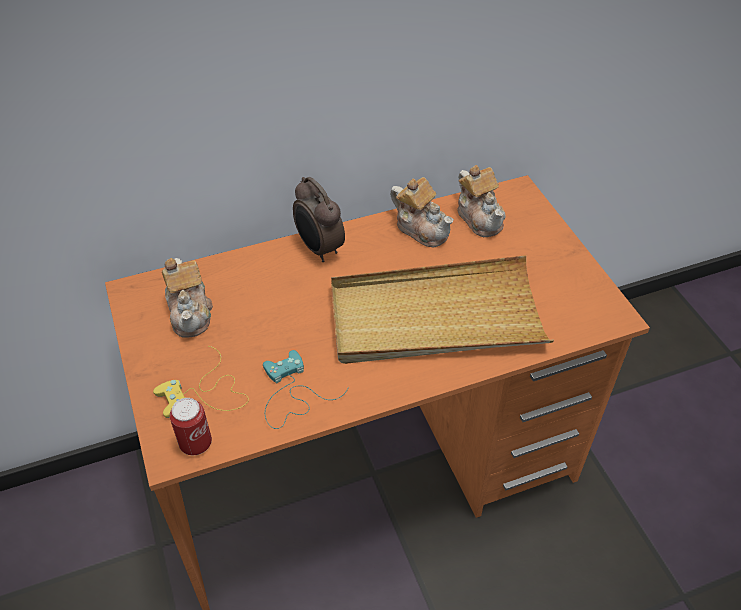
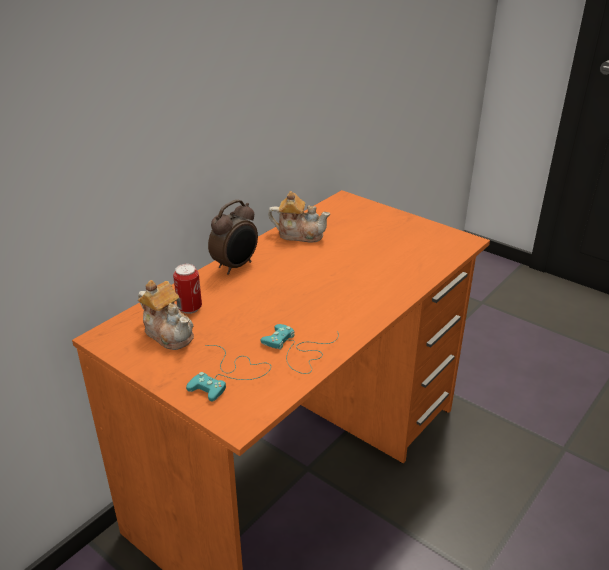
camera: 30 degrees left, 15 degrees down
yellow game controller [153,346,249,418] -> turquoise game controller [186,345,271,402]
can [170,398,212,455] -> can moved to [173,264,202,314]
alarm clock [293,177,345,262] -> alarm clock turned 75 degrees counterclockwise [208,200,258,275]
beige tray [331,255,554,364] -> none
teapot [458,165,506,237] -> none

